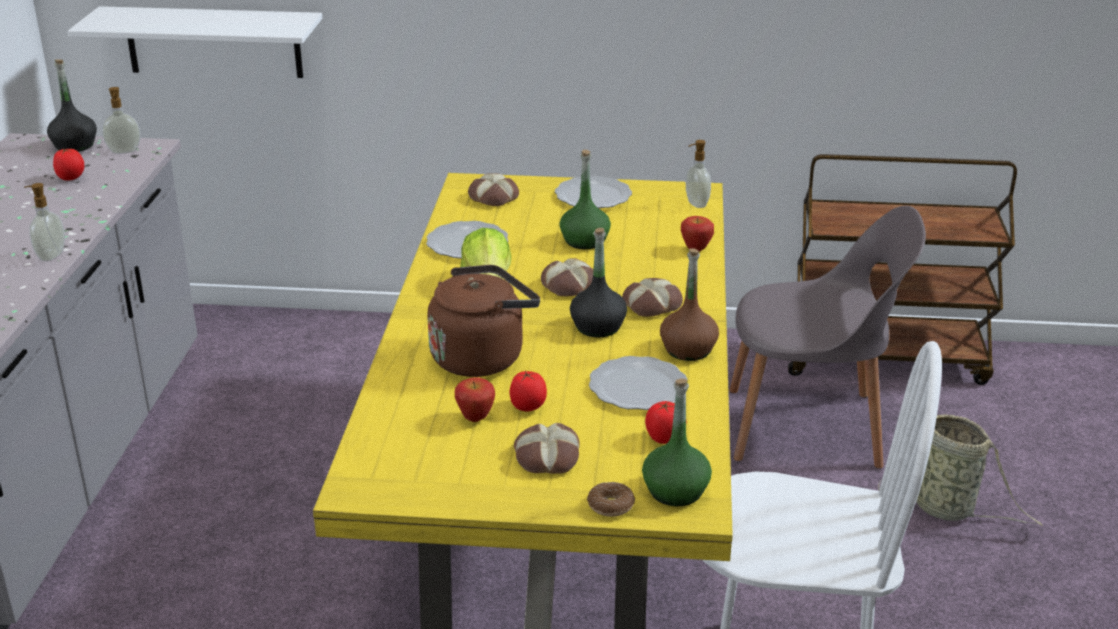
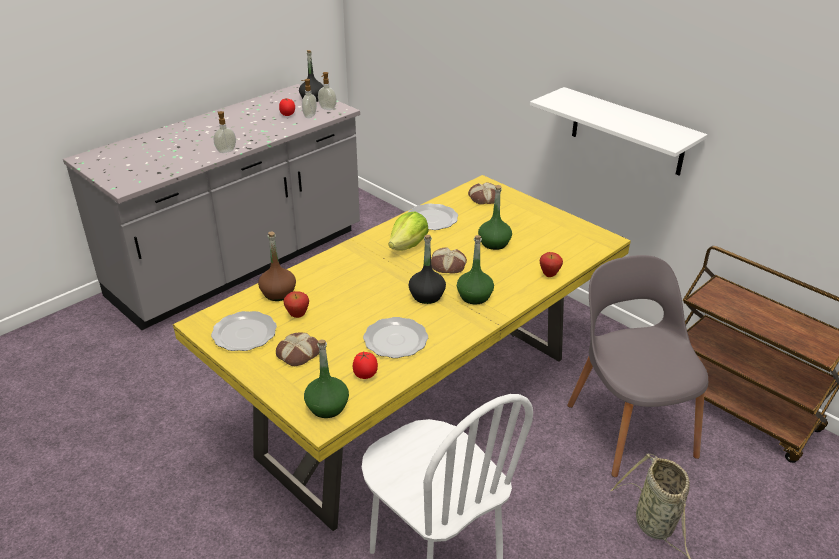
camera: 40 degrees right, 5 degrees up
white shelf [68,6,322,78] -> white shelf moved to [530,87,708,175]
brown kettle [427,265,540,377] -> none
tomato [510,370,547,411] -> none
plate [555,176,632,208] -> plate moved to [211,311,277,351]
donut [587,482,635,517] -> none
bread [622,278,683,317] -> green bottle [457,235,494,304]
brown bottle [660,249,719,361] -> brown bottle moved to [258,231,296,301]
soap dispenser [686,140,711,208] -> soap dispenser moved to [301,79,317,118]
grey chair [729,206,926,469] -> grey chair turned 150 degrees counterclockwise [567,255,708,477]

